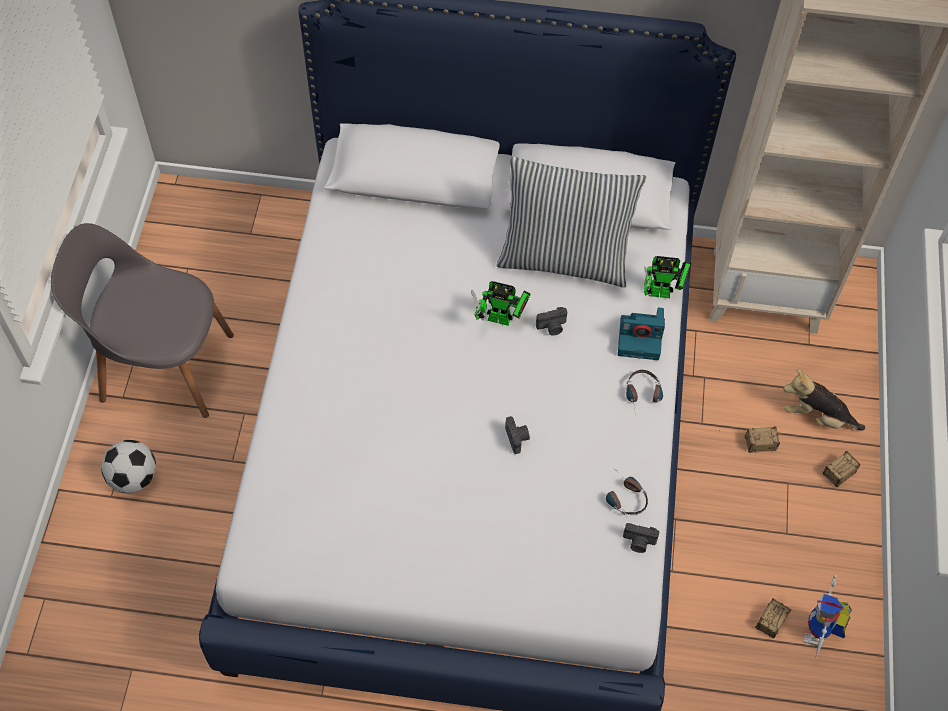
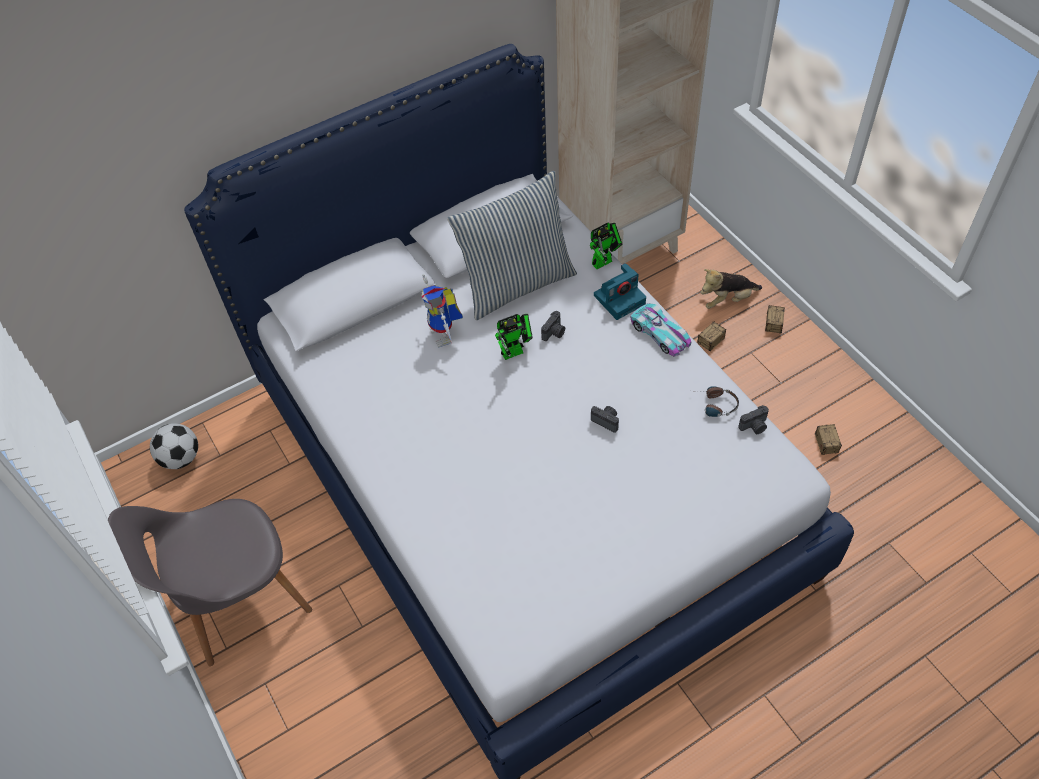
camera: 35 degrees left, 5 degrees down
football [101,440,156,493] -> football moved to [150,423,198,469]
headphones [626,370,663,417] -> toy car [631,303,691,357]
toy robot [803,575,852,659] -> toy robot moved to [421,274,463,348]

